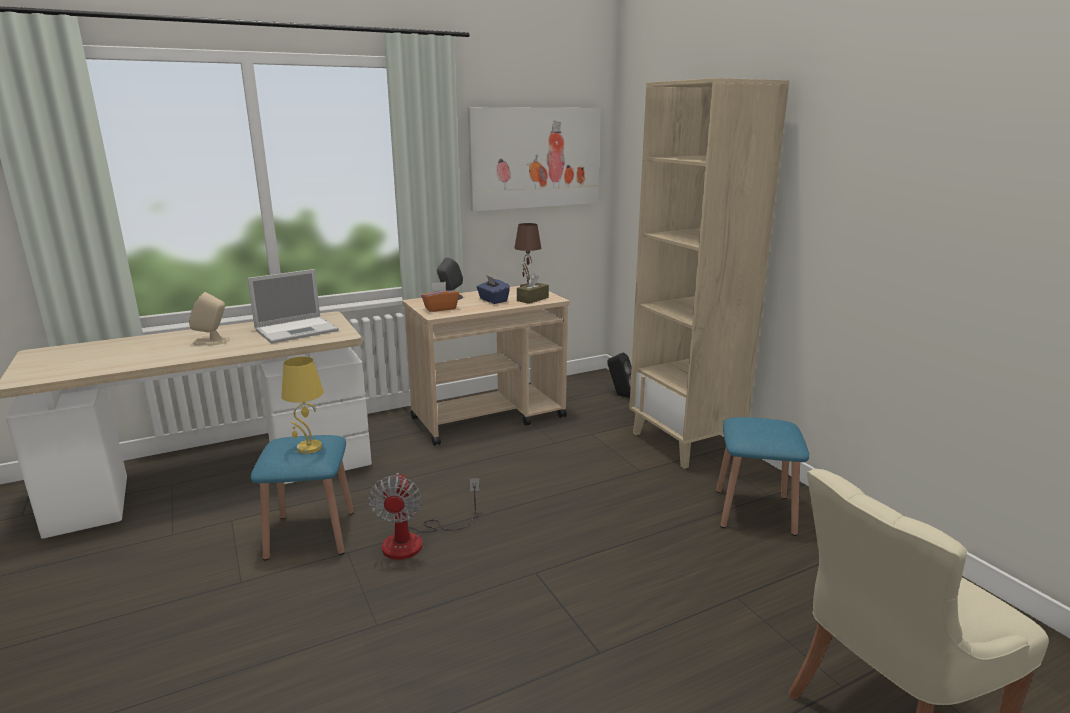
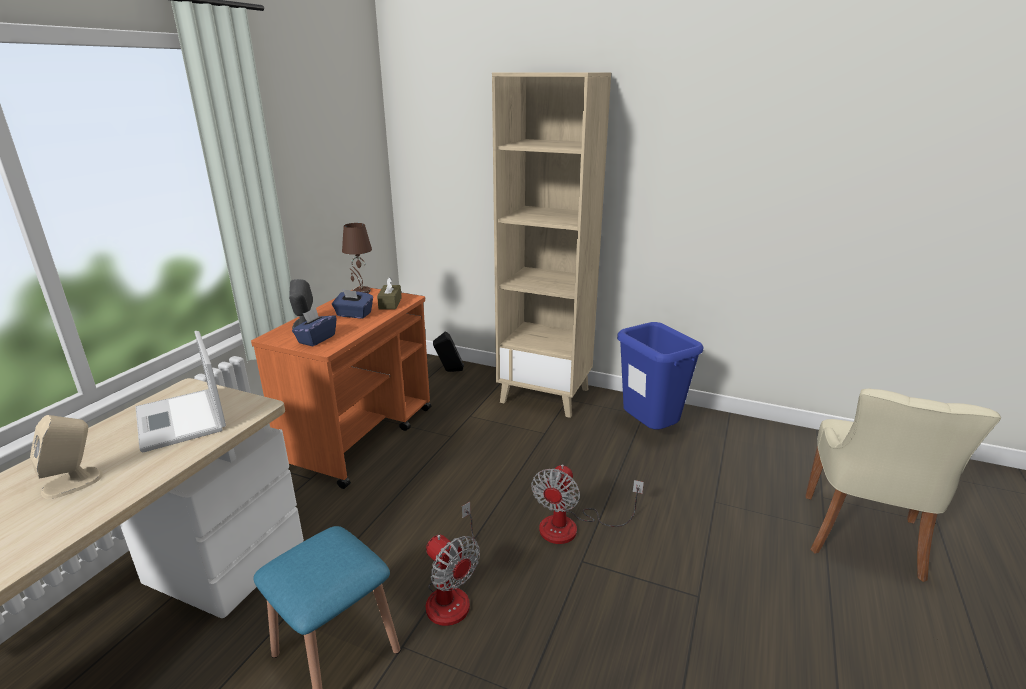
camera: 40 degrees left, 5 degrees up
laptop [247,269,339,344] -> laptop turned 135 degrees clockwise [136,331,226,453]
yellow table lamp [281,357,324,454] -> none
beige cart [403,286,570,446] -> orange cart [251,286,431,489]
orange tissue box [421,282,459,312] -> blue tissue box [292,308,336,346]
picture [468,107,601,211] -> none
blue stool [716,417,809,536] -> blue trash can [617,322,704,430]
none -> fan [531,464,644,544]

